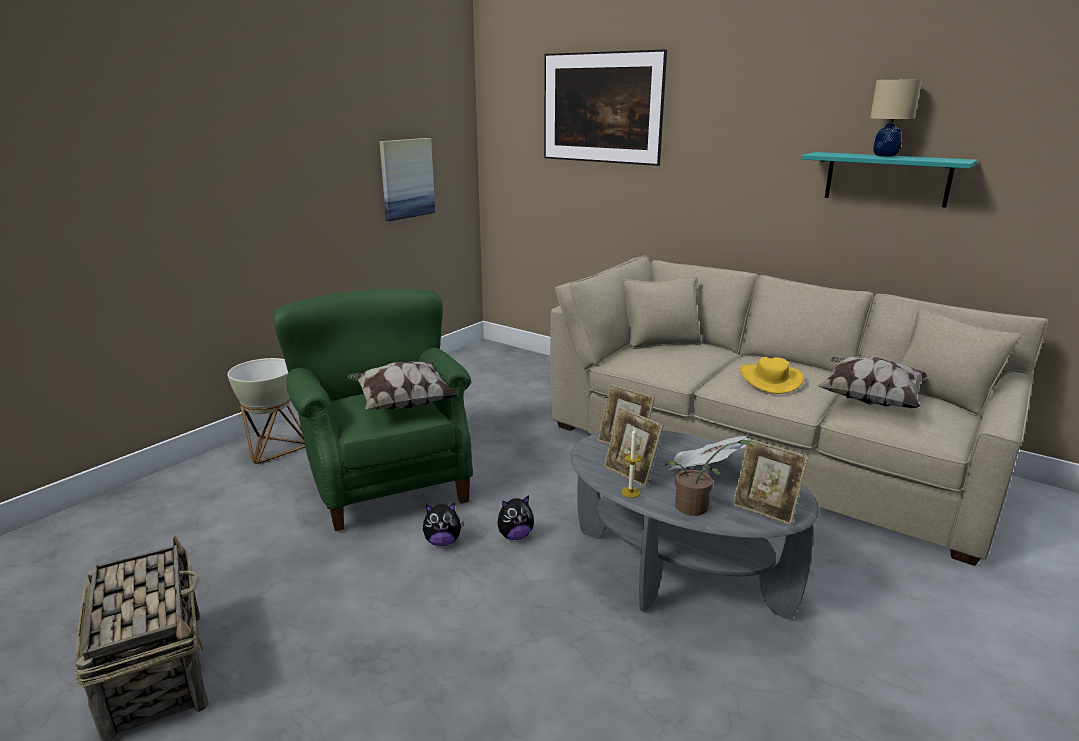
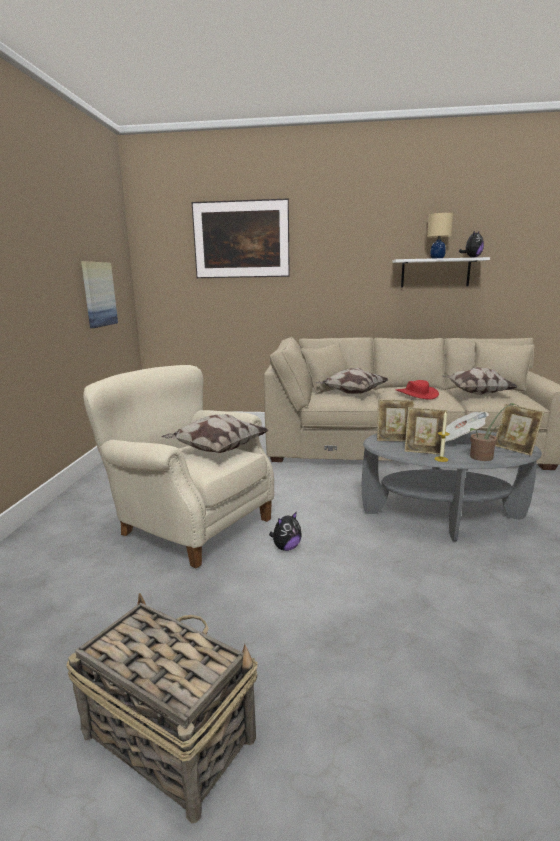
camera: 30 degrees left, 5 degrees down
planter [227,358,305,464] -> none
green armchair [274,289,473,531] -> beige armchair [83,365,274,568]
plush toy [498,495,534,540] -> plush toy moved to [459,230,484,258]
picture frame [732,438,809,525] -> picture frame turned 45 degrees clockwise [495,404,545,456]
yellow hat [740,357,804,394] -> red hat [396,380,439,400]
turquoise shelf [801,152,977,208] -> white shelf [392,257,490,287]
none -> pillow [316,368,389,394]

